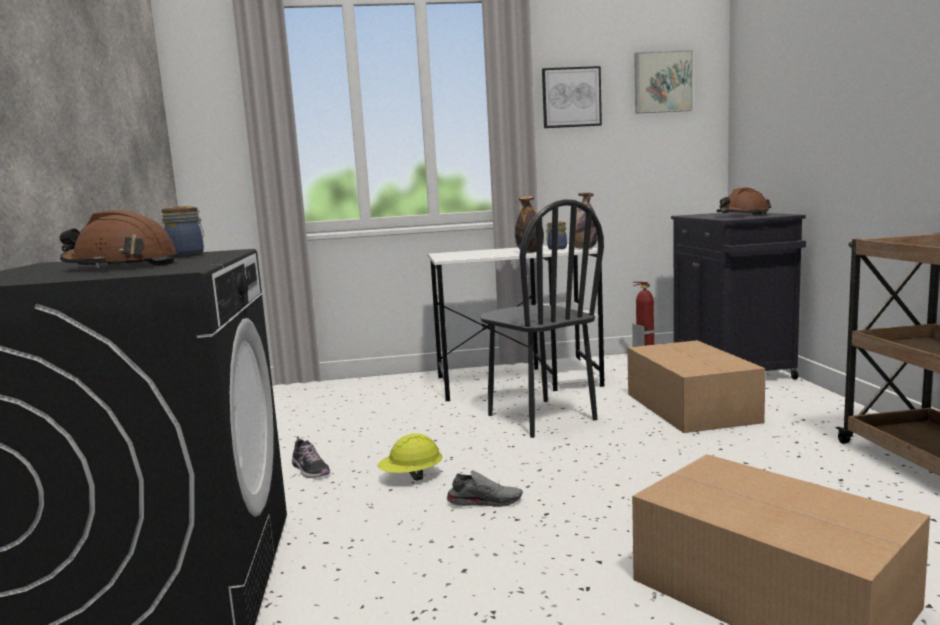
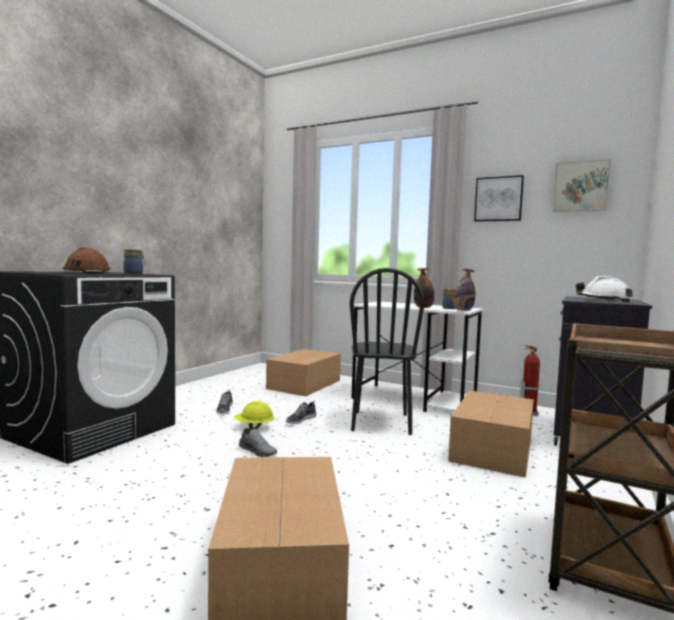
camera: 35 degrees right, 5 degrees down
brown hard hat [716,188,771,214] -> white hard hat [576,276,632,302]
none -> cardboard box [266,349,341,396]
none -> shoe [286,400,316,424]

